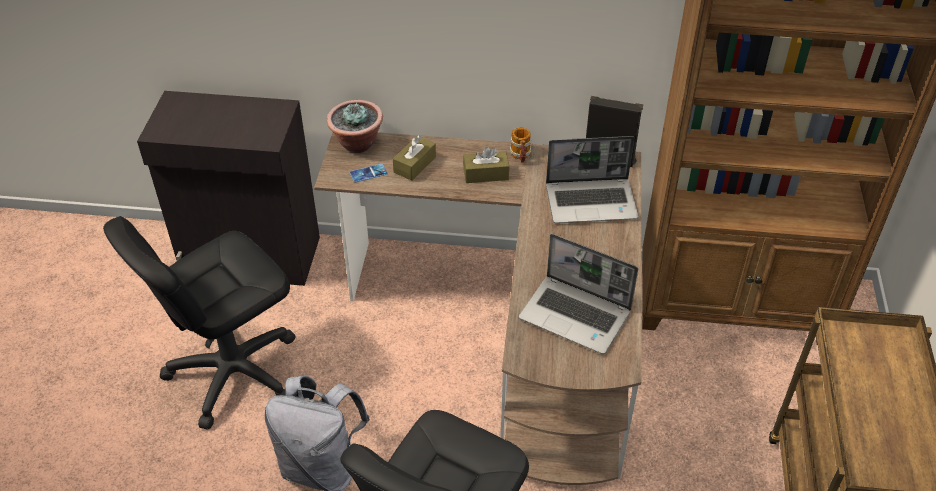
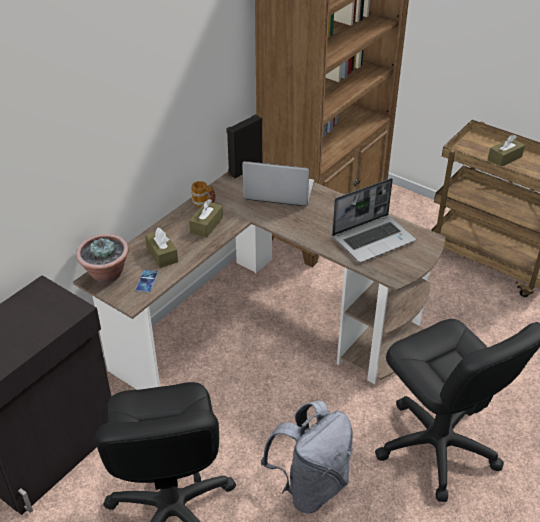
camera: 60 degrees left, 5 degrees down
laptop [546,136,639,223] -> laptop turned 105 degrees counterclockwise [242,161,314,206]
none -> brown tissue box [488,135,525,167]

